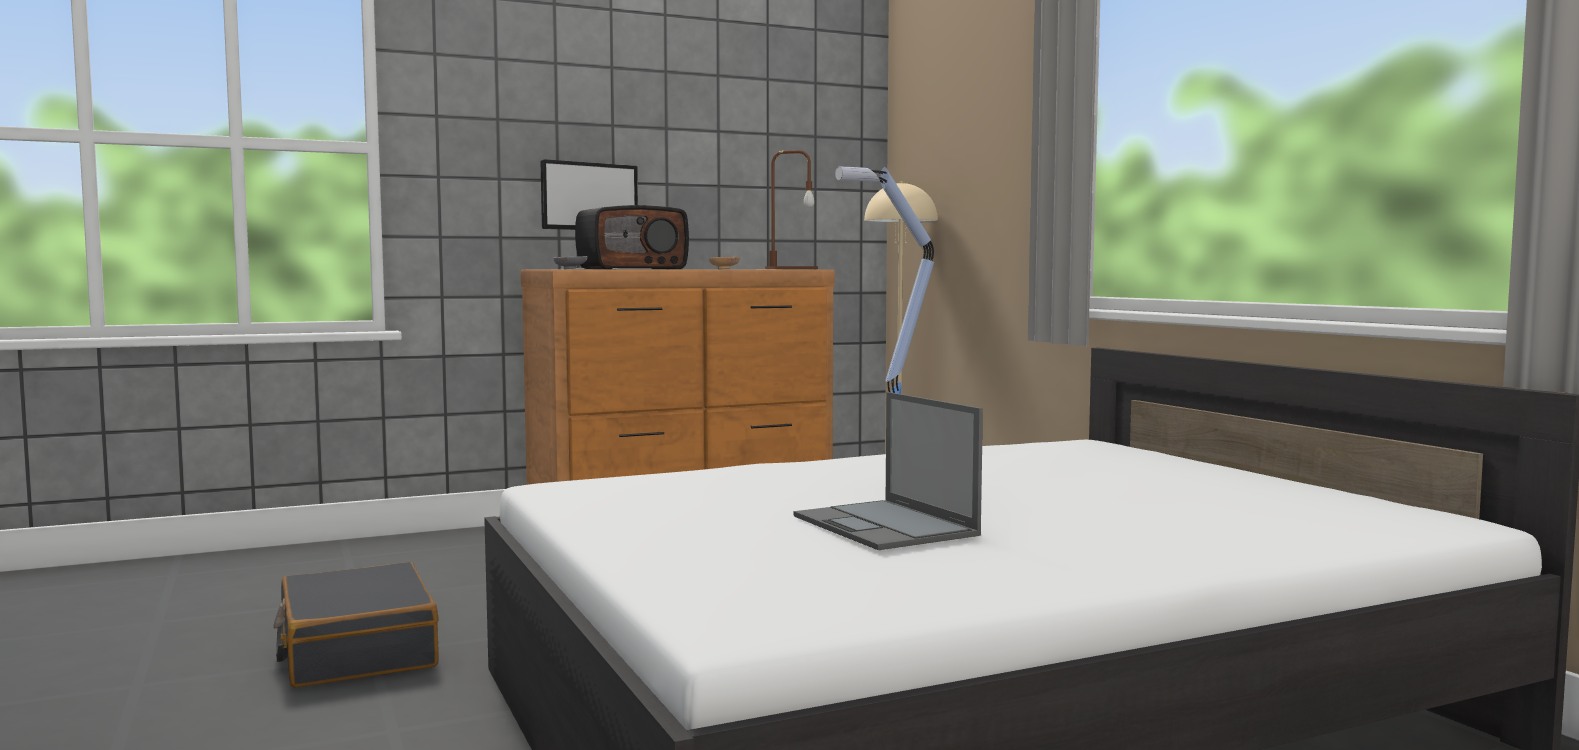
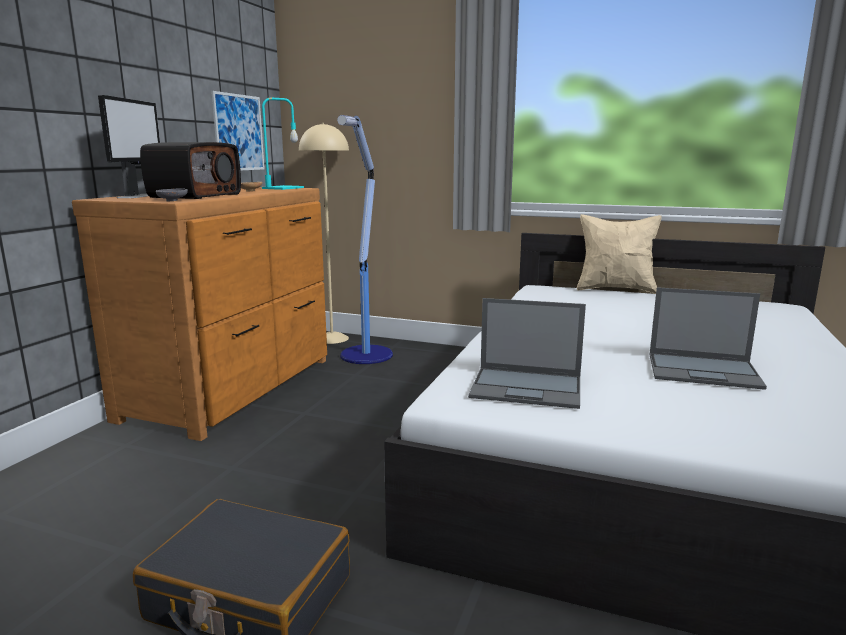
camera: 45 degrees left, 10 degrees up
brown table lamp [765,150,818,269] -> turquoise table lamp [262,98,304,190]
none -> picture [211,91,265,171]
none -> laptop [468,298,586,409]
none -> beige pillow [577,214,661,294]

